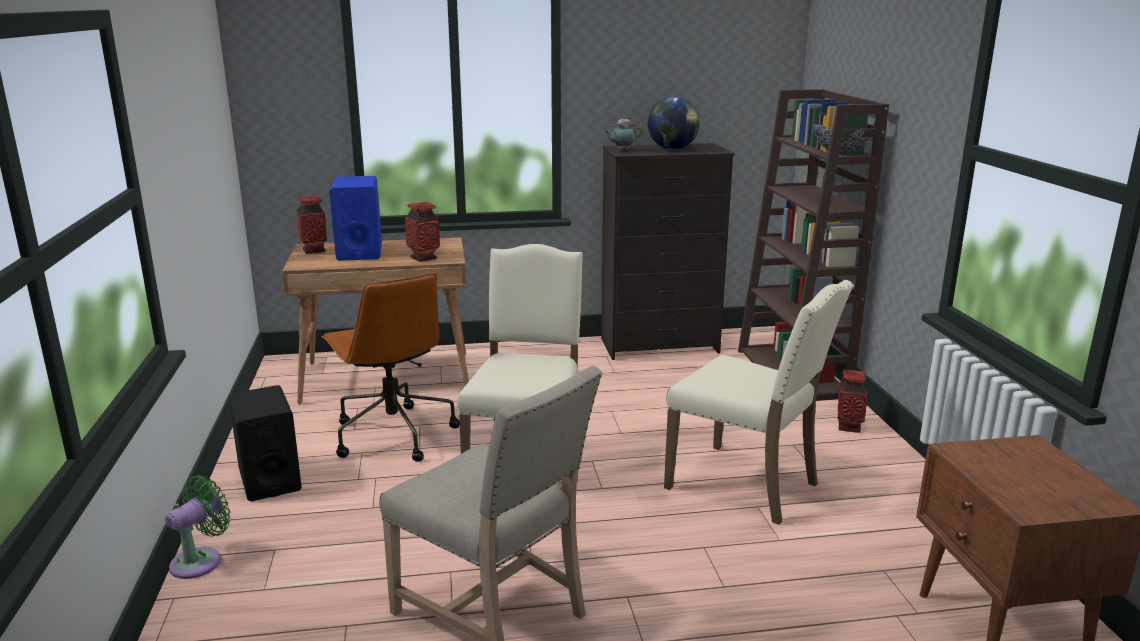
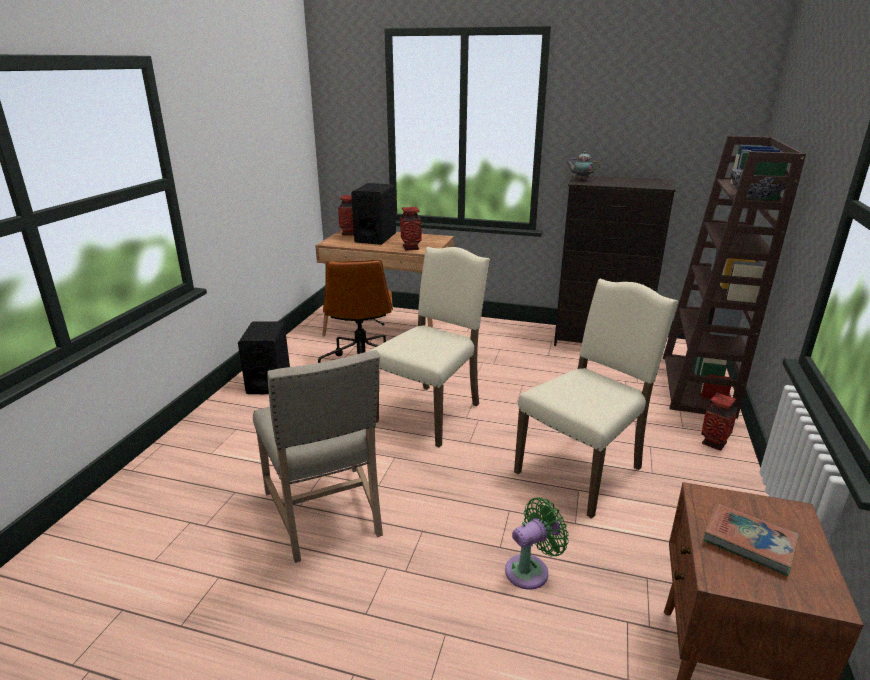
camera: 25 degrees right, 5 degrees up
green fan [165,475,231,579] -> green fan moved to [505,497,569,590]
blue speaker [329,176,382,261] -> black speaker [351,183,396,245]
globe [648,97,700,150] -> none
beige chair [664,280,854,525] -> beige chair turned 105 degrees counterclockwise [514,279,678,518]
none -> book [703,503,799,576]

